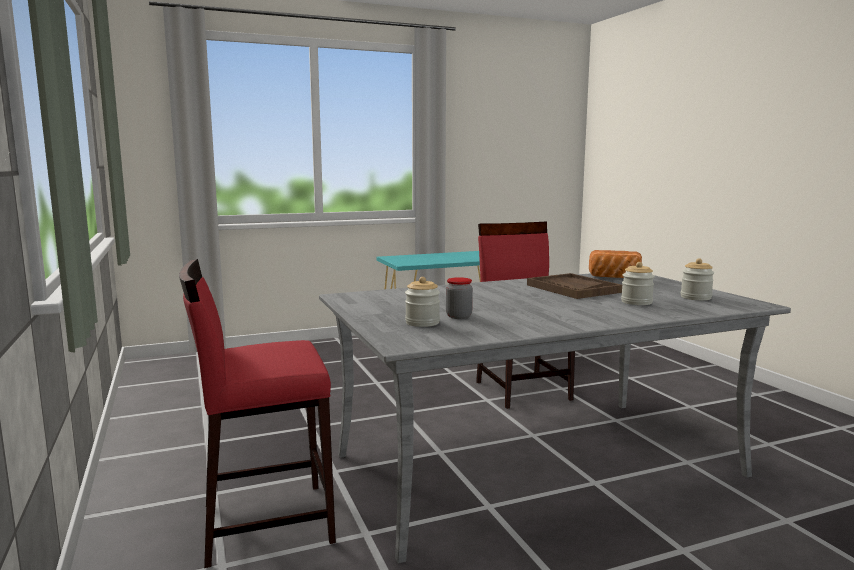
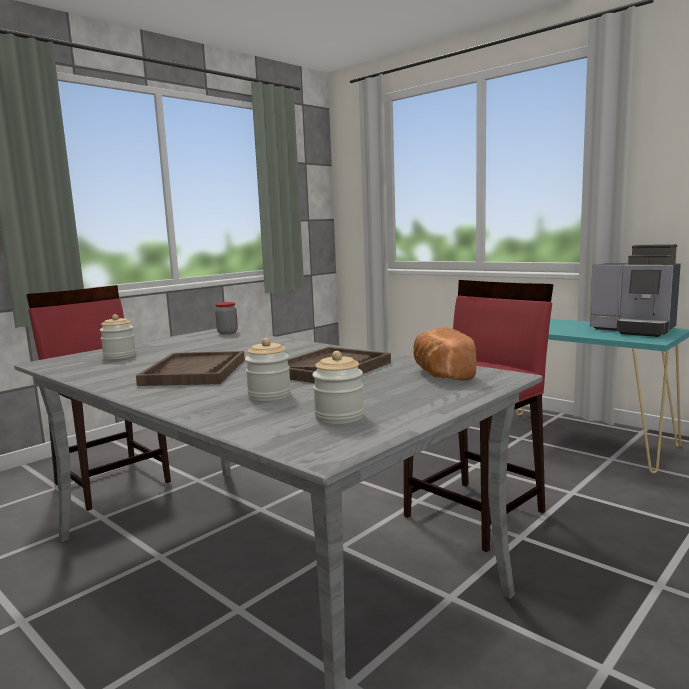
camera: 65 degrees right, 0 degrees up
jar [446,277,473,319] -> jar moved to [215,302,238,335]
none -> brown tray [136,351,245,386]
none -> coffee machine [590,244,681,337]

